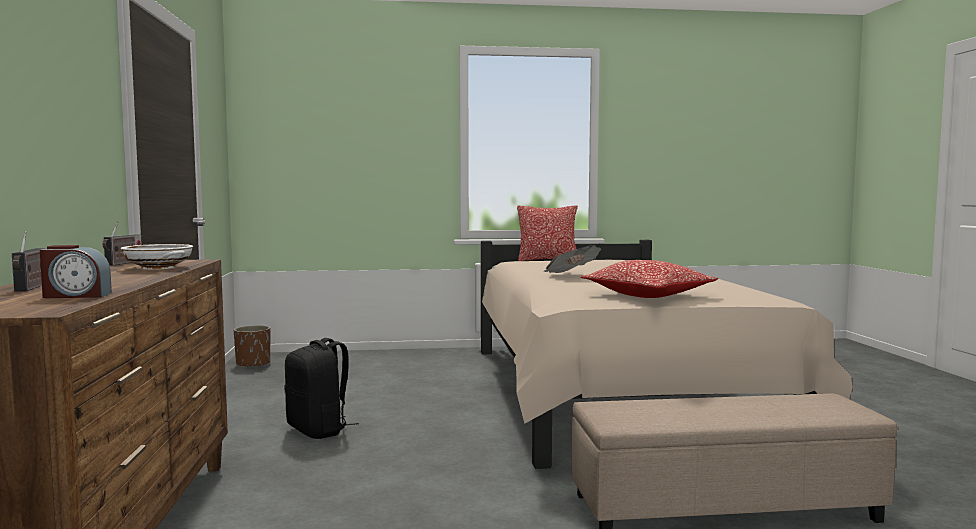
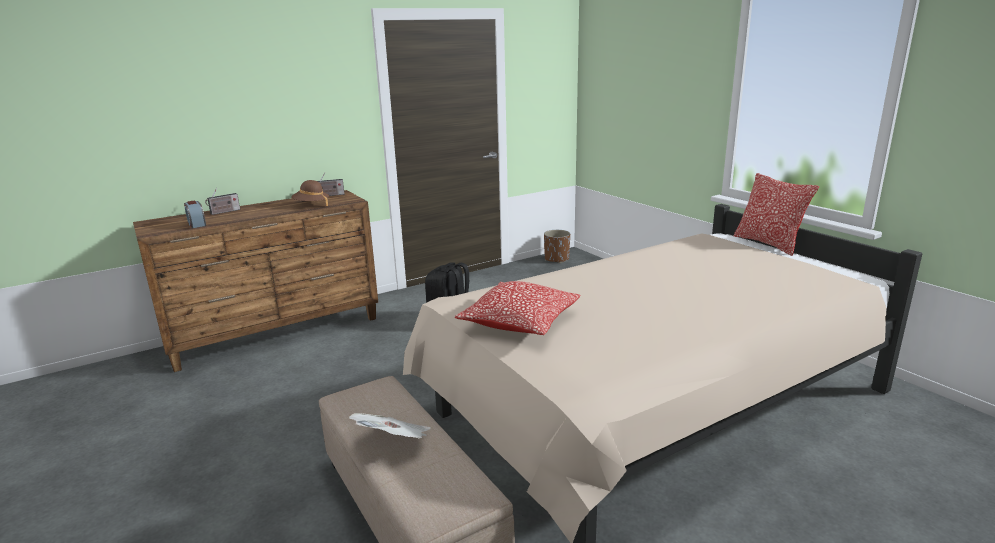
camera: 65 degrees right, 15 degrees up
white bowl [120,244,193,270] -> brown hat [291,180,329,206]
newspaper [544,245,601,273] -> newspaper moved to [349,413,431,439]

